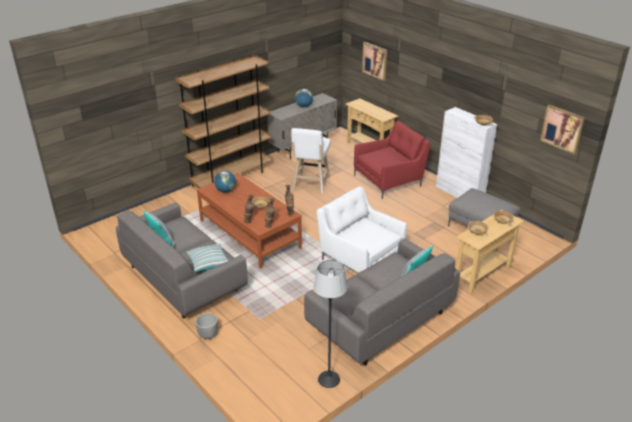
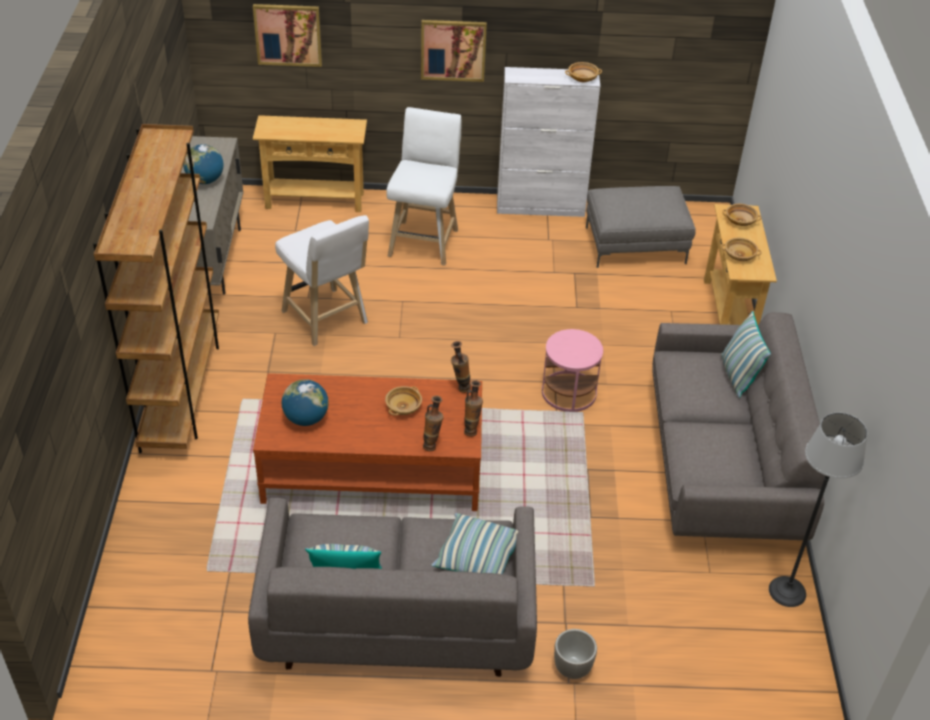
camera: 50 degrees left, 10 degrees up
white armchair [317,186,407,273] -> pink side table [542,329,603,412]
red armchair [354,121,431,199] -> white stool [386,107,462,266]
picture [540,105,585,154] -> picture moved to [421,20,487,82]

